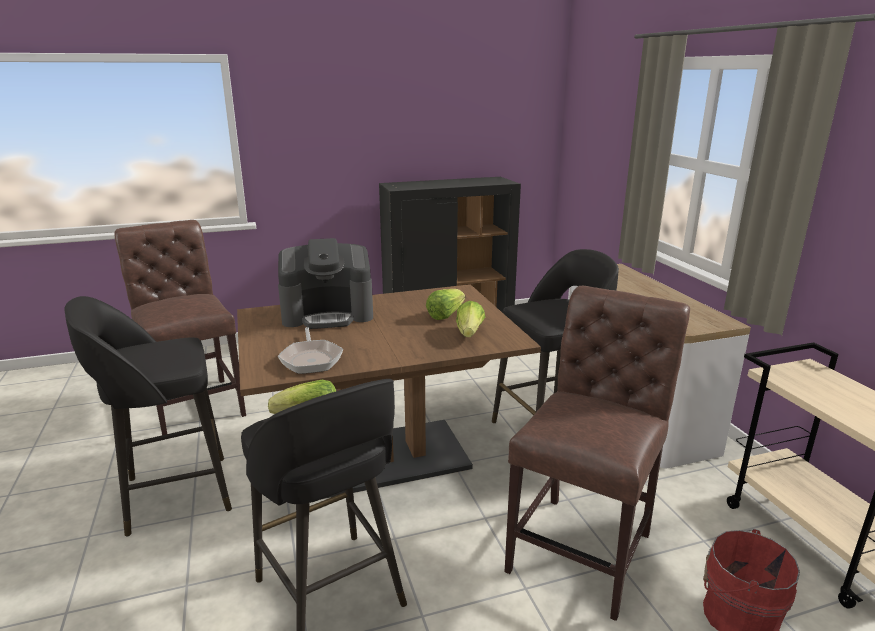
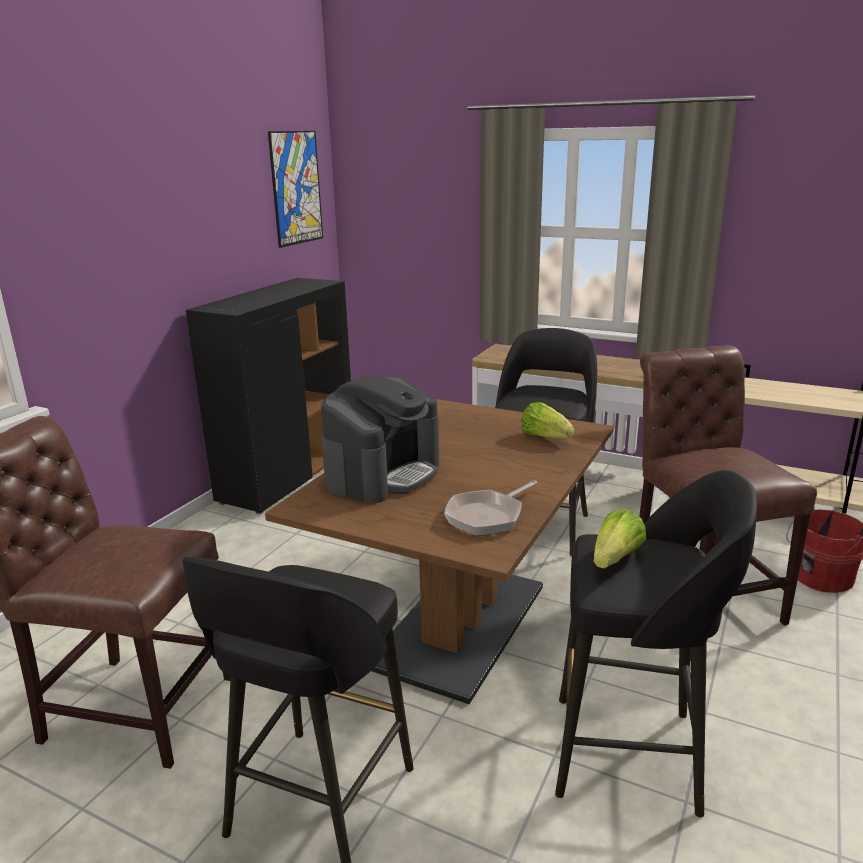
camera: 45 degrees left, 0 degrees up
frying pan [278,327,343,374] -> frying pan turned 105 degrees clockwise [444,481,537,536]
lettuce [426,289,465,320] -> none
none -> picture [268,131,323,248]

